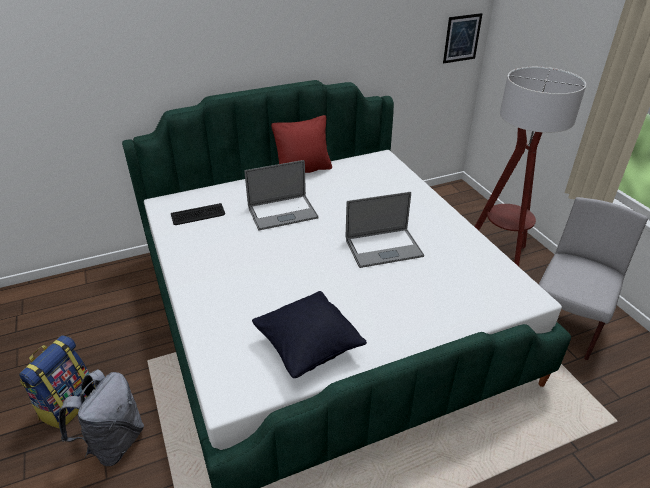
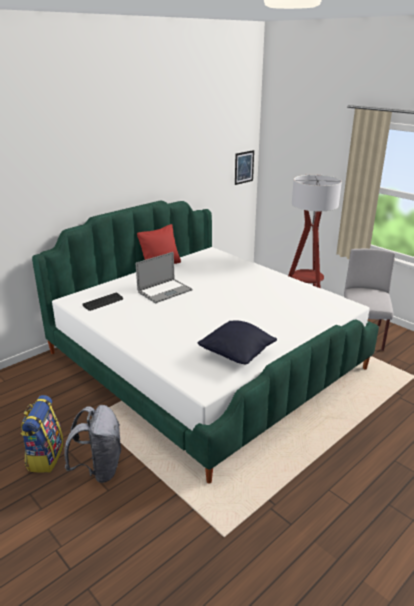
camera: 20 degrees left, 10 degrees down
laptop [346,192,424,268] -> none

